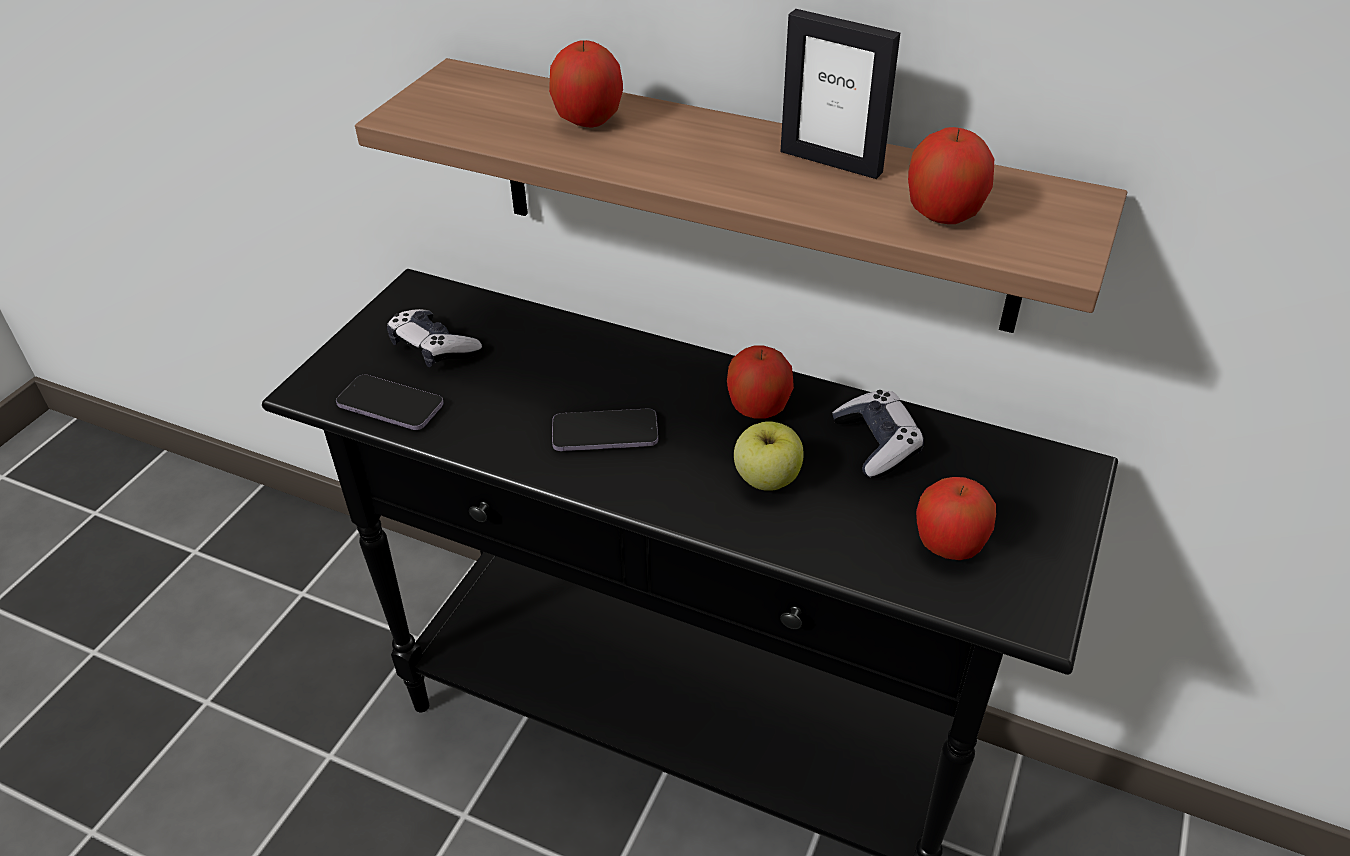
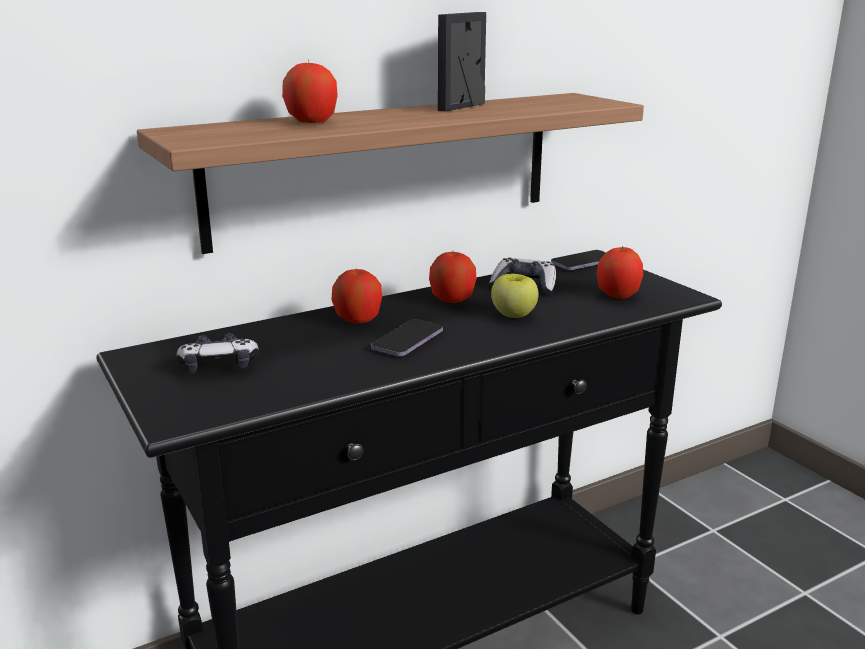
camera: 55 degrees left, 20 degrees down
phone [336,374,444,430] -> phone moved to [551,250,606,270]
picture frame [780,9,900,179] -> picture frame turned 150 degrees clockwise [438,12,486,112]
apple [908,127,994,224] -> apple moved to [332,268,382,324]

